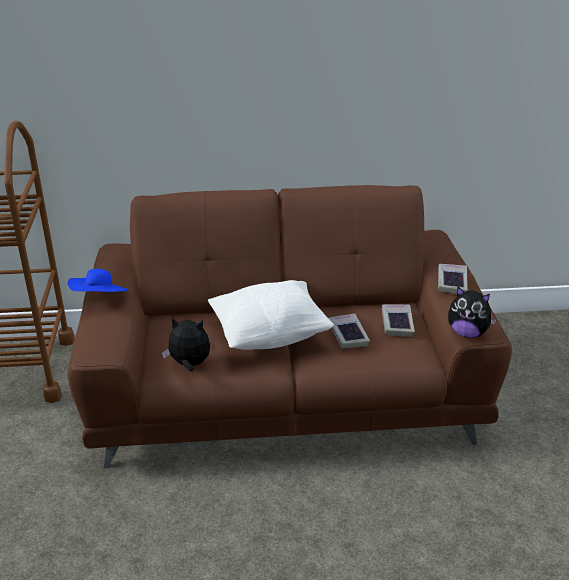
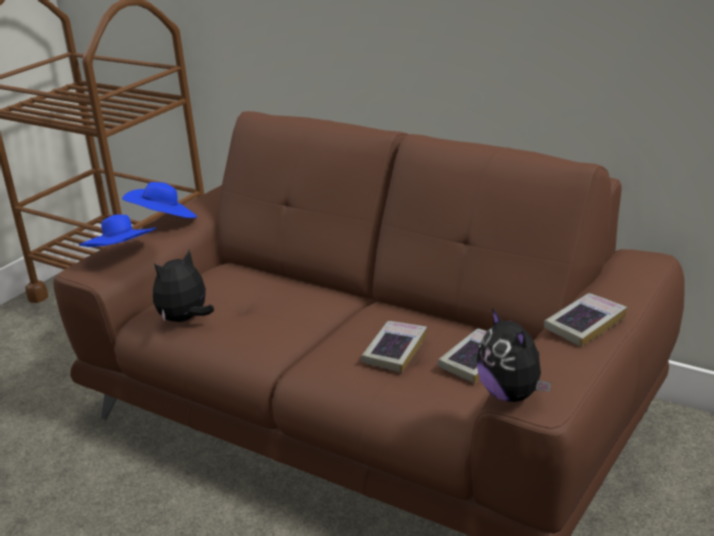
camera: 40 degrees right, 5 degrees down
plush toy [162,317,210,372] -> plush toy turned 90 degrees counterclockwise [153,249,214,322]
white pillow [208,280,334,350] -> none
none -> blue hat [79,214,156,247]

